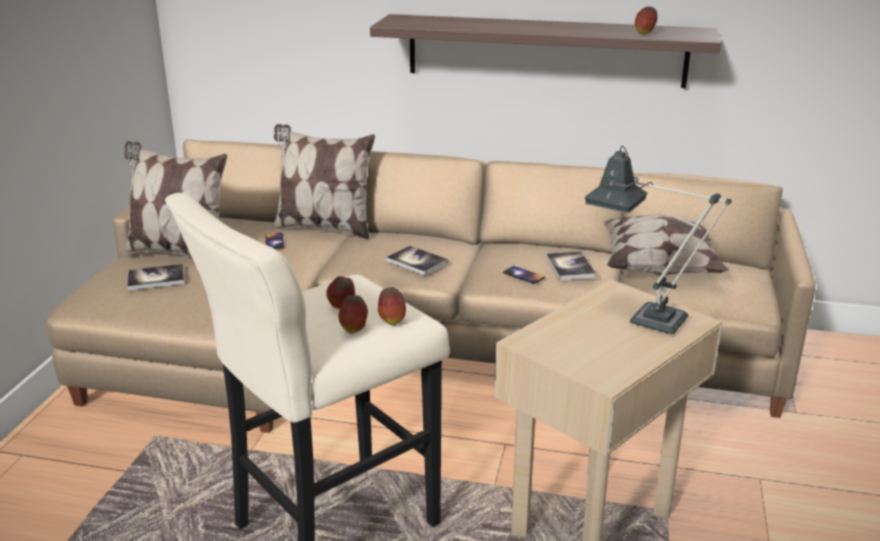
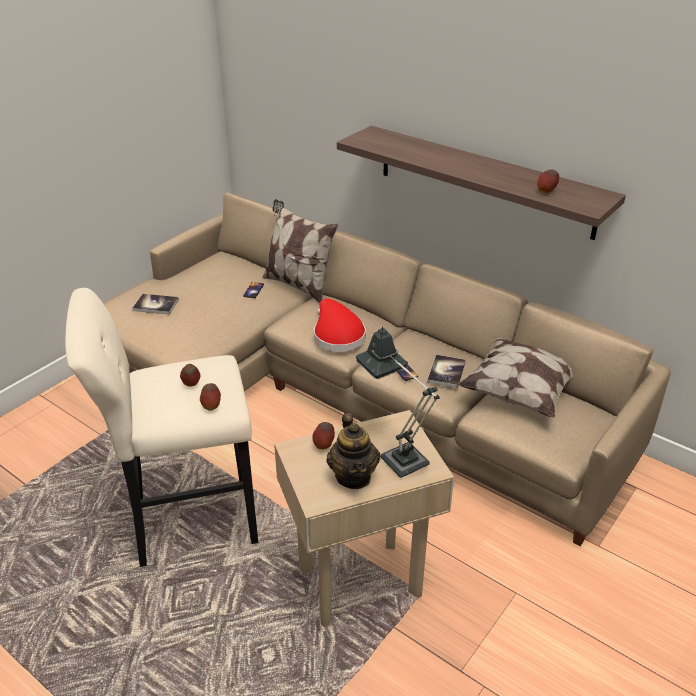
camera: 25 degrees right, 10 degrees up
pillow [123,141,227,257] -> none
apple [338,295,368,333] -> apple moved to [312,422,335,450]
book [386,246,448,276] -> red hat [314,299,366,352]
none -> teapot [326,413,380,489]

